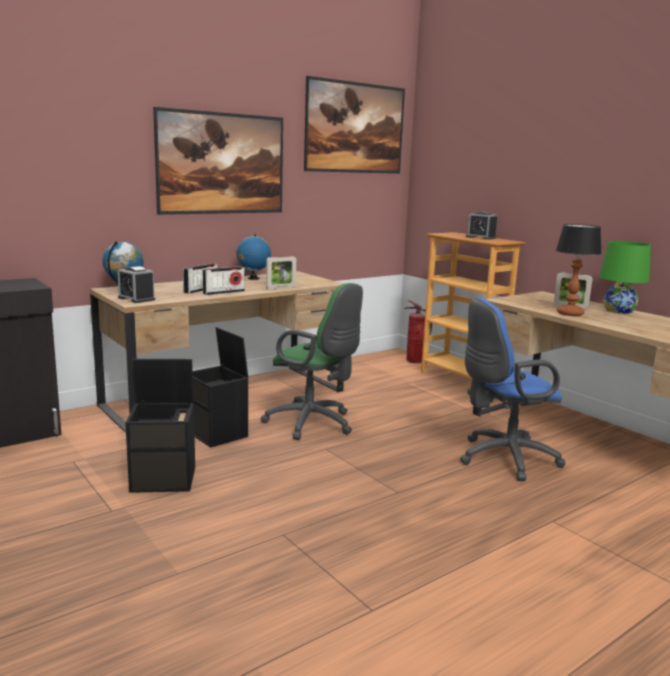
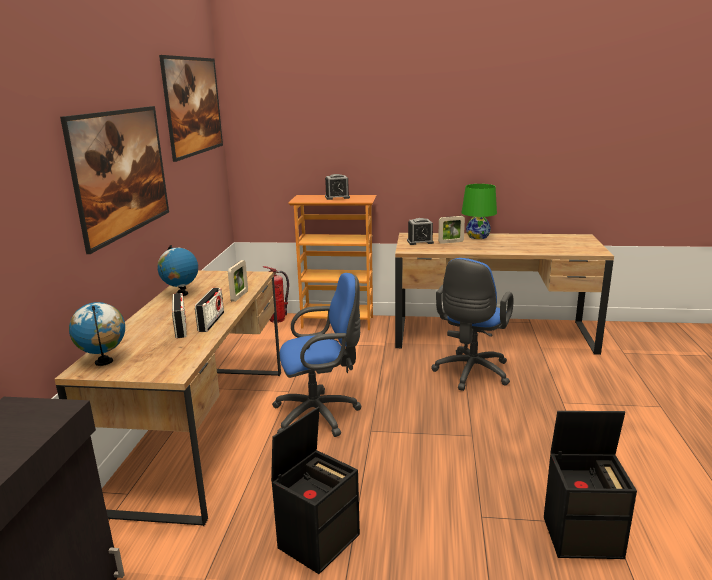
camera: 45 degrees left, 5 degrees up
alarm clock [117,266,155,303] -> alarm clock moved to [407,218,434,245]
black storage box [193,327,248,448] -> black storage box moved to [544,411,637,559]
green office chair [261,283,363,440] -> blue office chair [272,273,362,437]
table lamp [556,224,602,316] -> none

